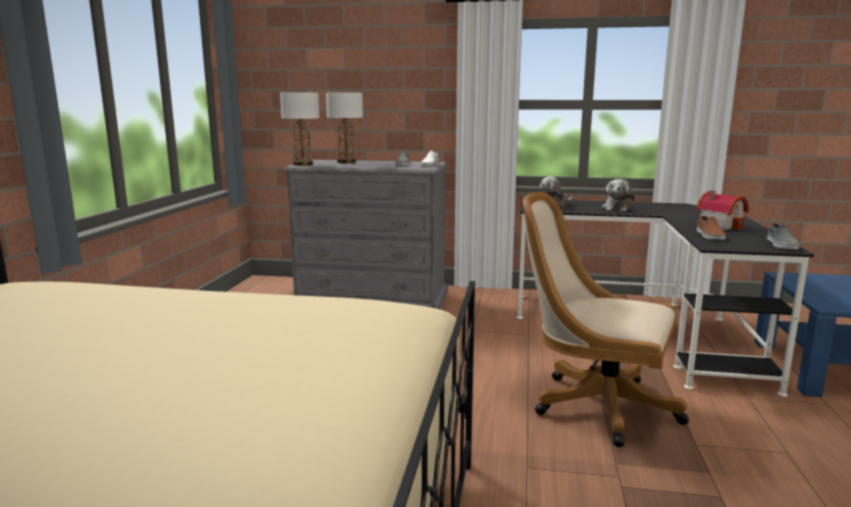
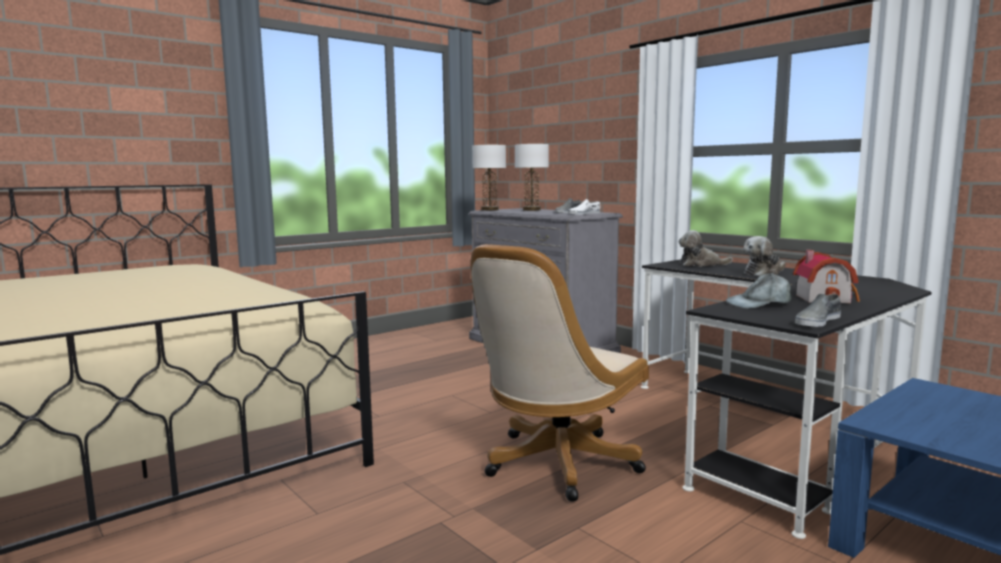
camera: 40 degrees right, 5 degrees down
office chair [523,192,689,447] -> office chair turned 120 degrees counterclockwise [471,244,649,502]
brown shoe [697,216,726,240] -> grey cap [726,273,792,309]

